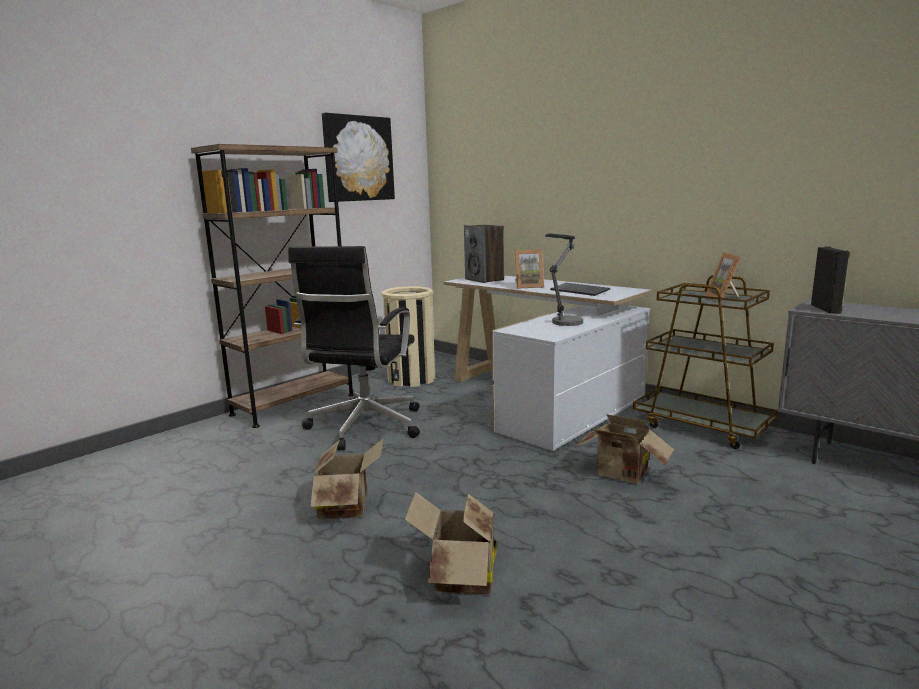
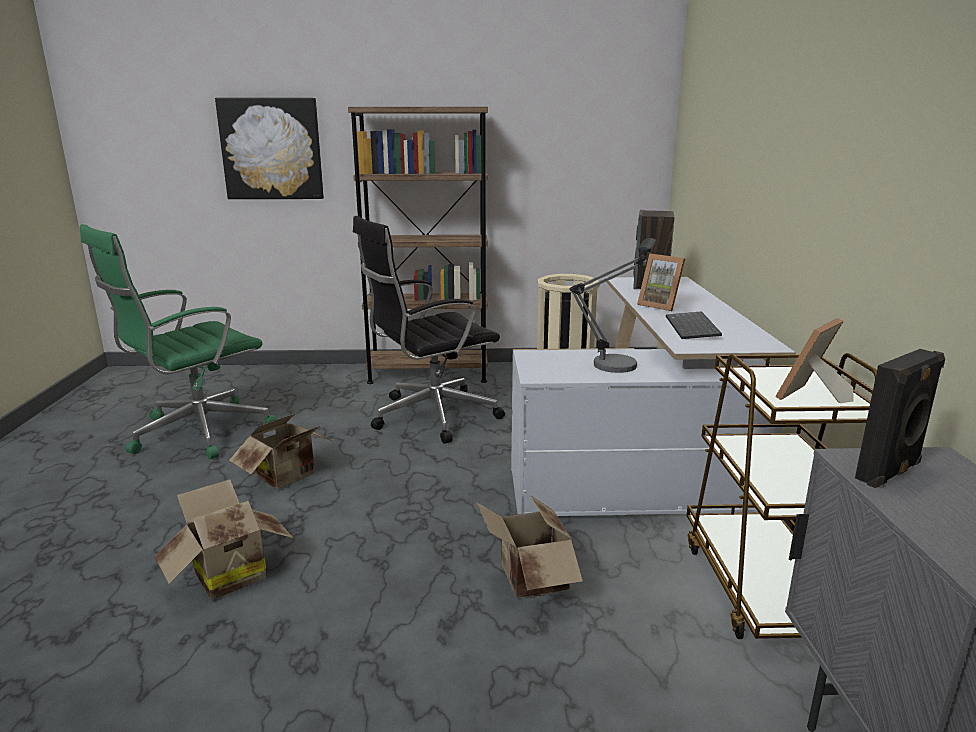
camera: 45 degrees right, 5 degrees up
picture [322,113,395,202] -> picture moved to [215,98,324,199]
none -> green office chair [80,224,278,459]

